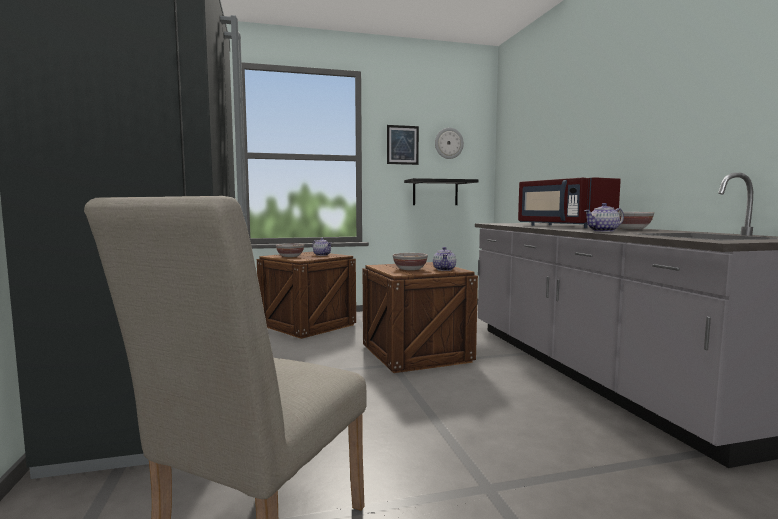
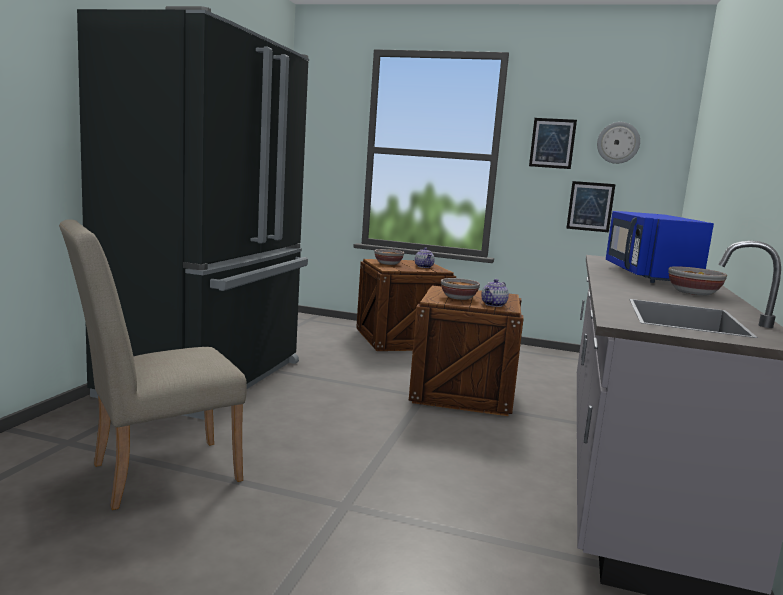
camera: 30 degrees right, 5 degrees up
black shelf [404,178,478,205] -> picture [566,181,616,232]
red microwave [518,177,621,228] -> blue microwave [606,211,714,283]
teapot [584,203,624,232] -> none

